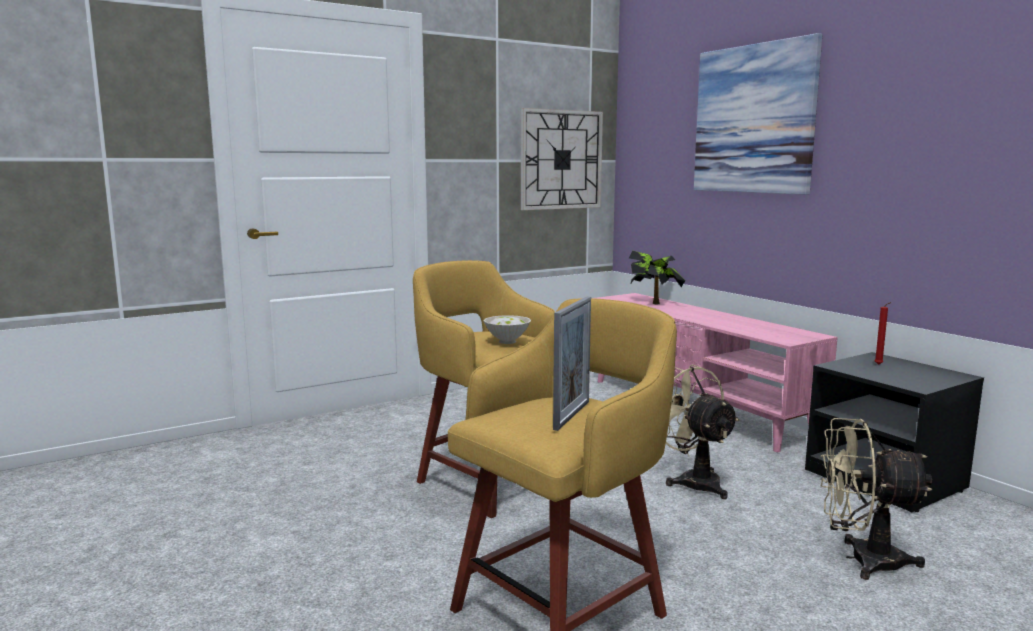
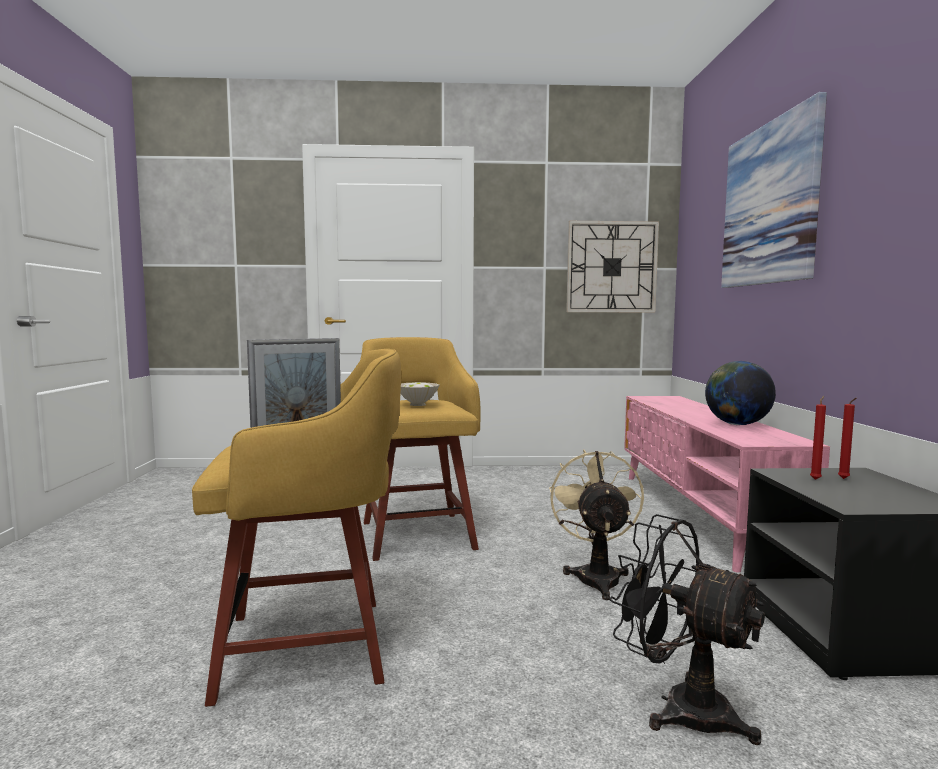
camera: 30 degrees right, 5 degrees down
potted plant [629,251,685,304] -> none
beige fan [821,418,933,580] -> black fan [609,514,765,745]
none -> globe [705,361,776,425]
none -> red candle [810,396,826,480]

